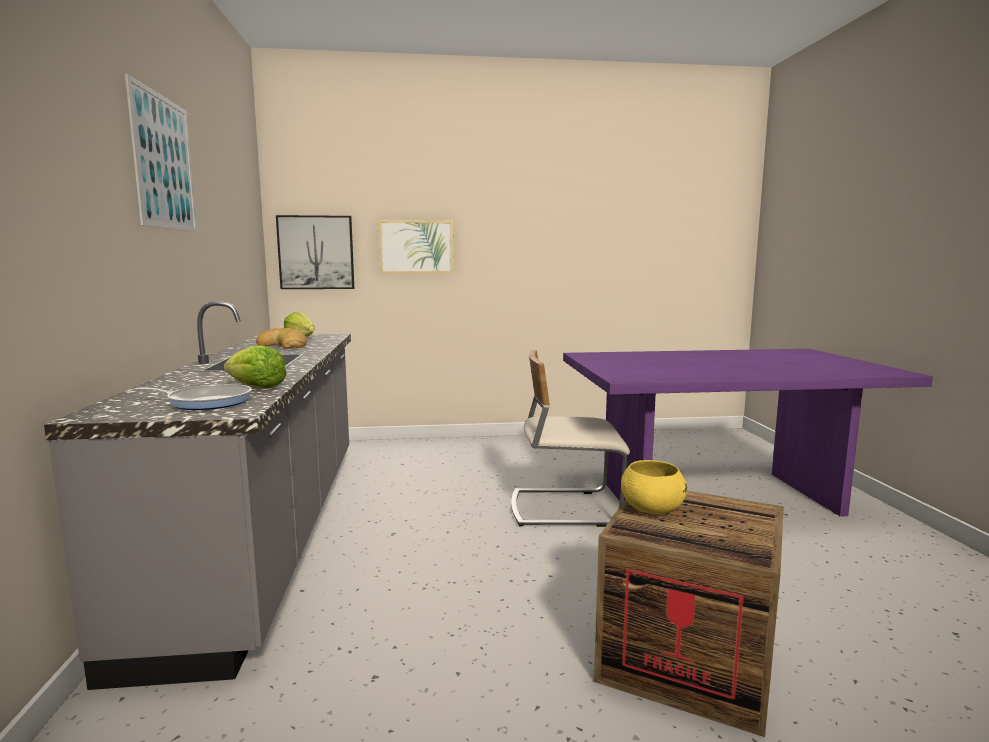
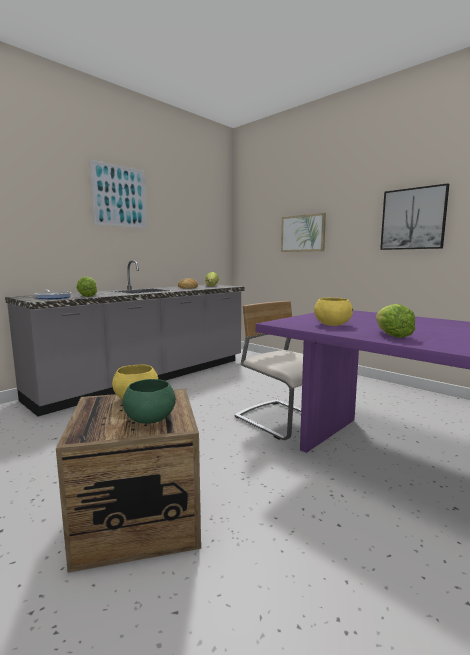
camera: 50 degrees right, 0 degrees up
picture [276,215,354,289] -> picture moved to [380,183,449,250]
none -> green bowl [123,379,176,424]
none -> yellow bowl [314,298,353,326]
none -> lettuce [376,304,415,338]

